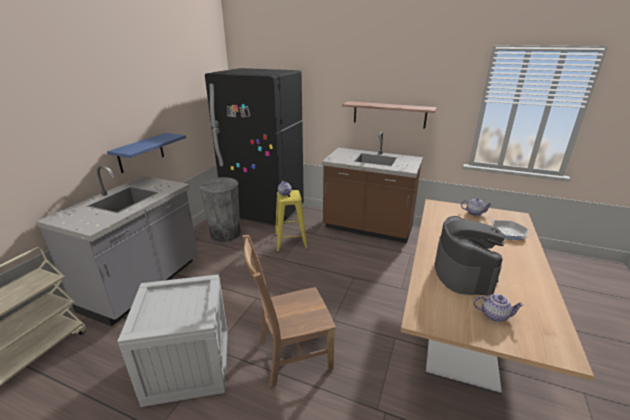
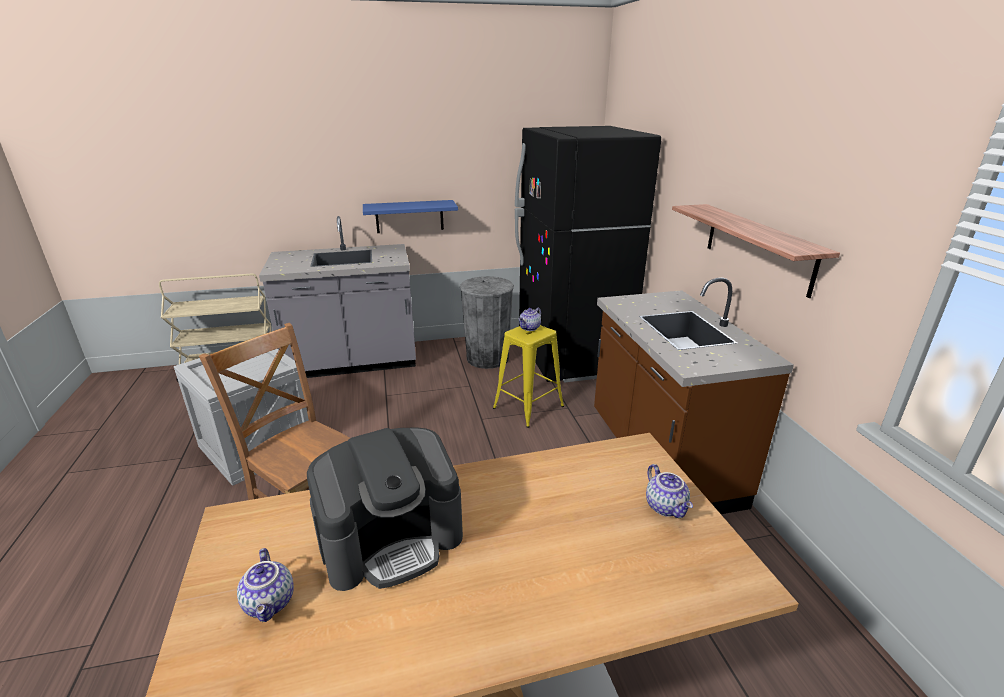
camera: 55 degrees right, 0 degrees up
frying pan [492,220,529,240] -> none

